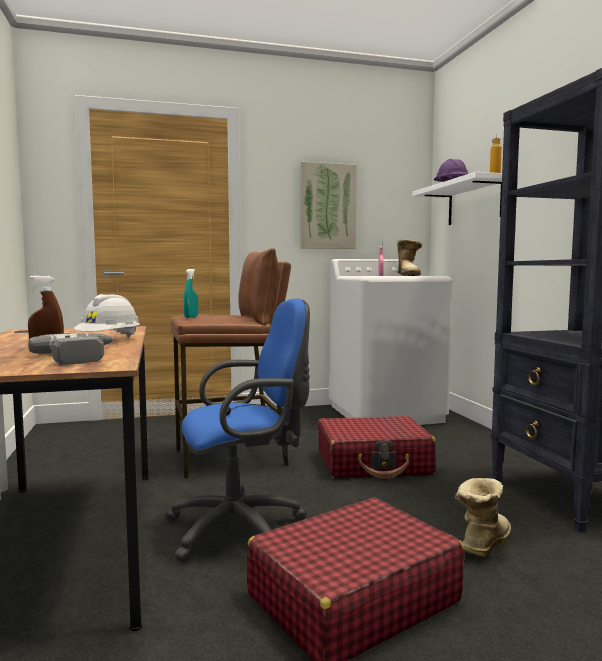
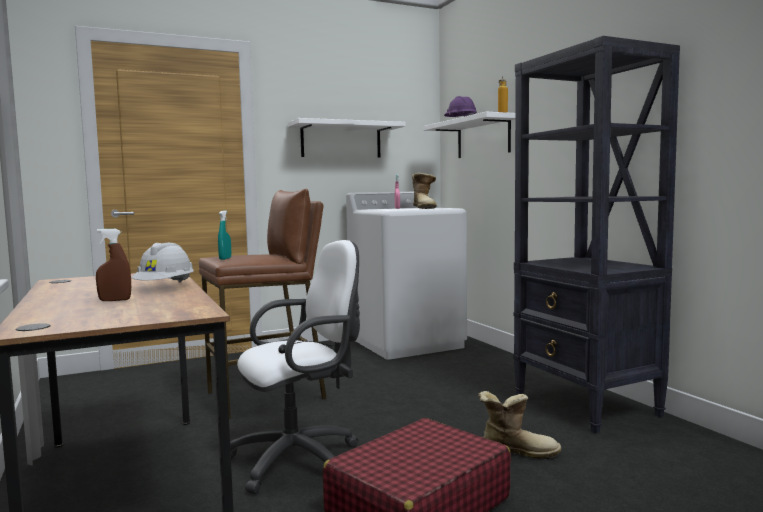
camera: 10 degrees left, 0 degrees up
power drill [28,333,114,365] -> none
blue office chair [165,298,310,563] -> white office chair [230,240,360,494]
picture [300,162,357,249] -> white shelf [288,118,406,158]
red suitcase [318,416,436,479] -> none
boot [455,478,511,557] -> boot turned 75 degrees clockwise [478,391,561,459]

